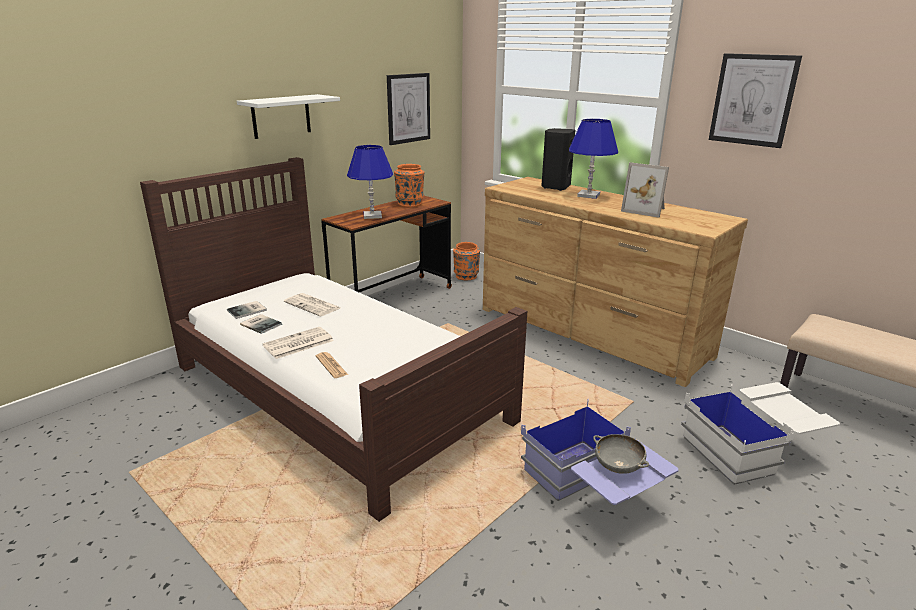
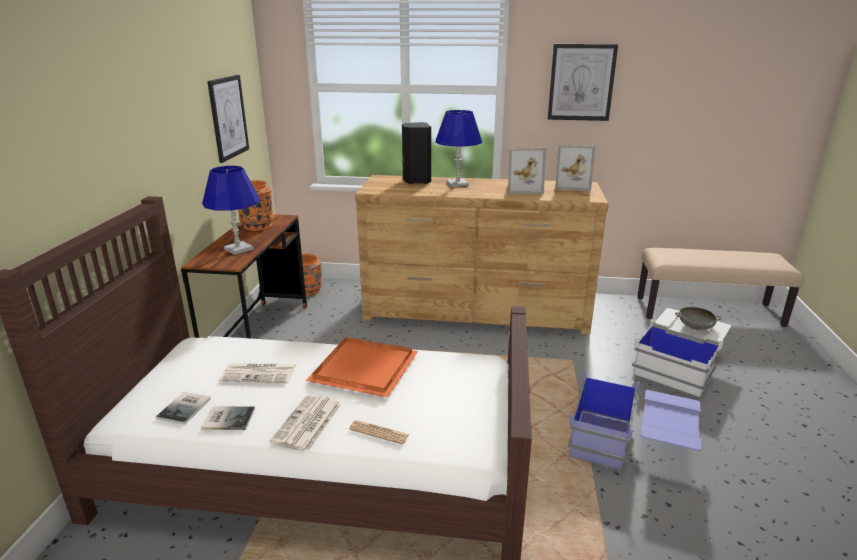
camera: 35 degrees left, 0 degrees up
white shelf [237,94,340,139] -> none
grey bowl [593,434,649,474] -> grey bowl moved to [675,307,721,330]
none -> orange tray [306,337,418,398]
none -> picture frame [555,145,595,191]

